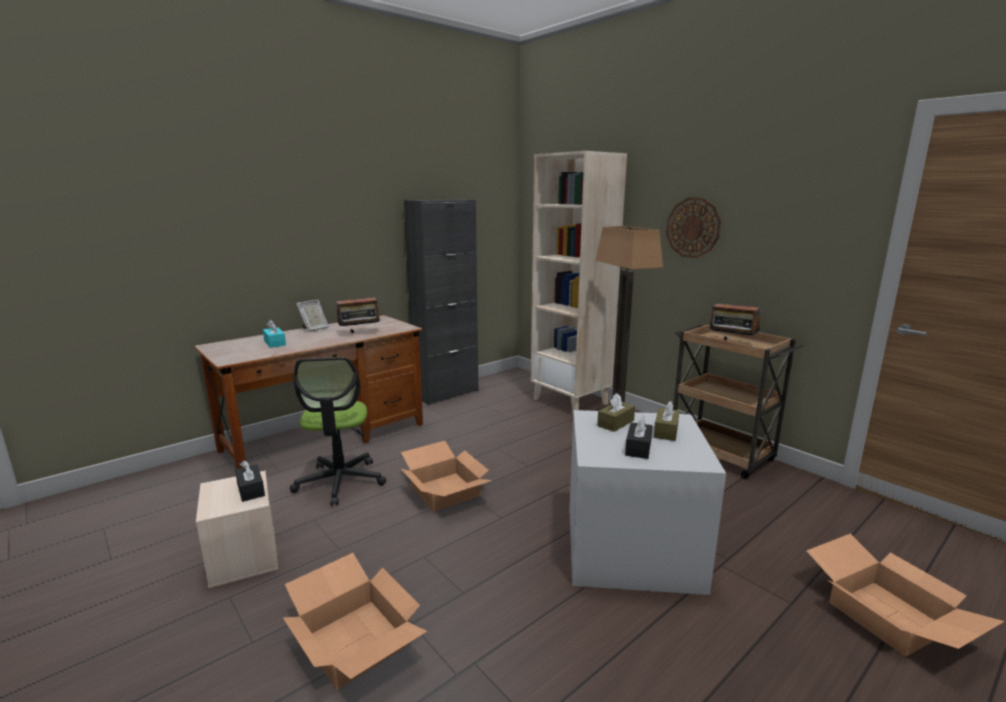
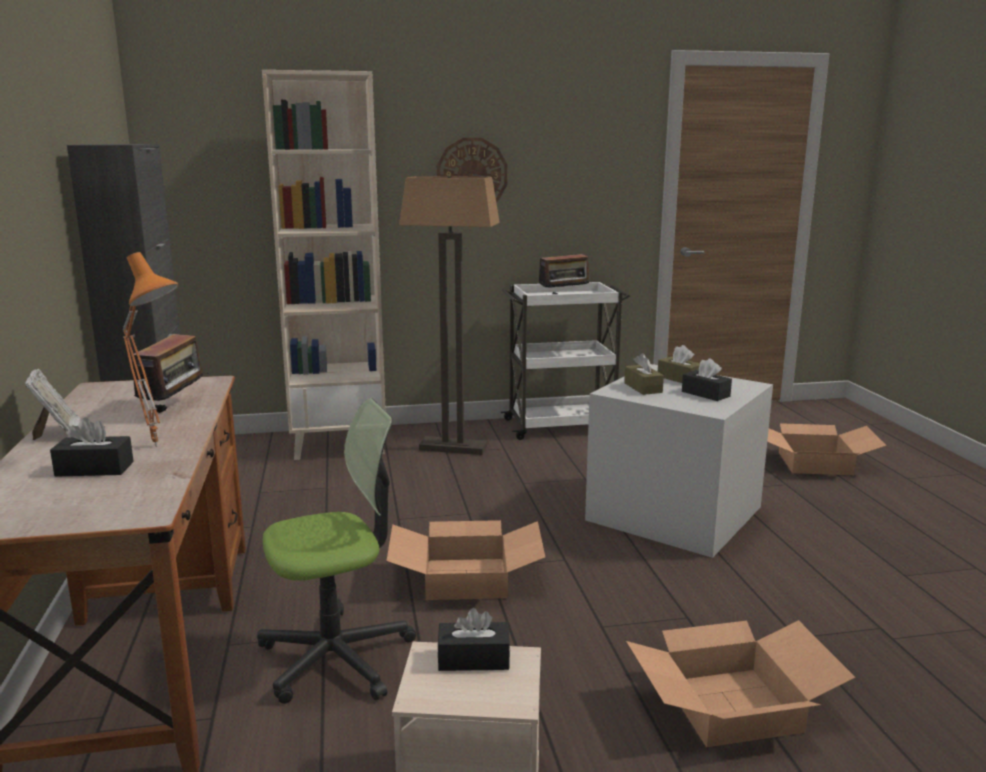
camera: 60 degrees left, 0 degrees up
turquoise tissue box [263,320,286,348] -> black tissue box [50,417,134,477]
office chair [290,357,386,506] -> office chair turned 45 degrees counterclockwise [257,398,416,704]
brown cart [673,323,803,479] -> white cart [501,282,630,440]
none -> orange table lamp [123,252,179,447]

